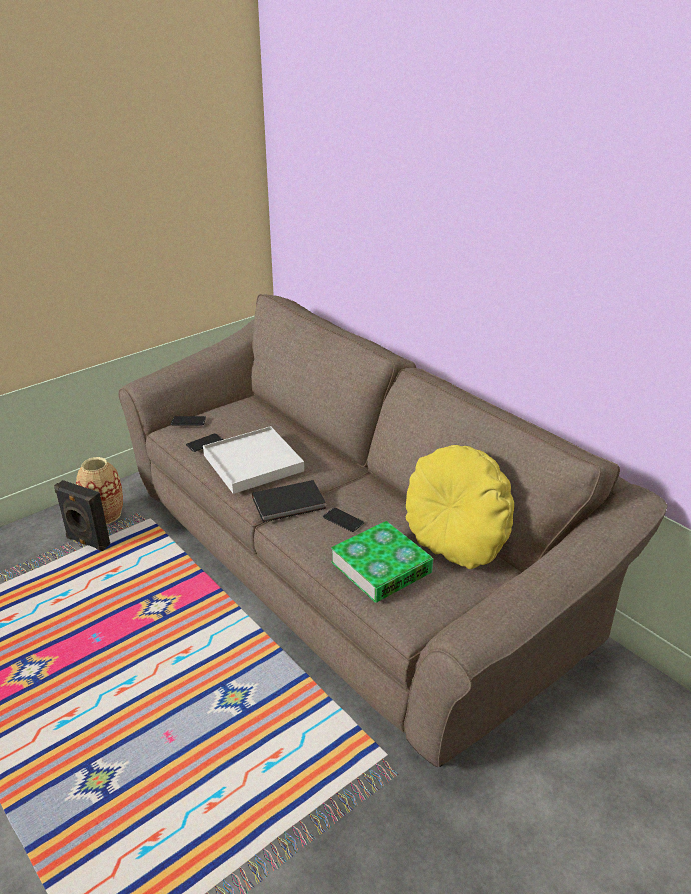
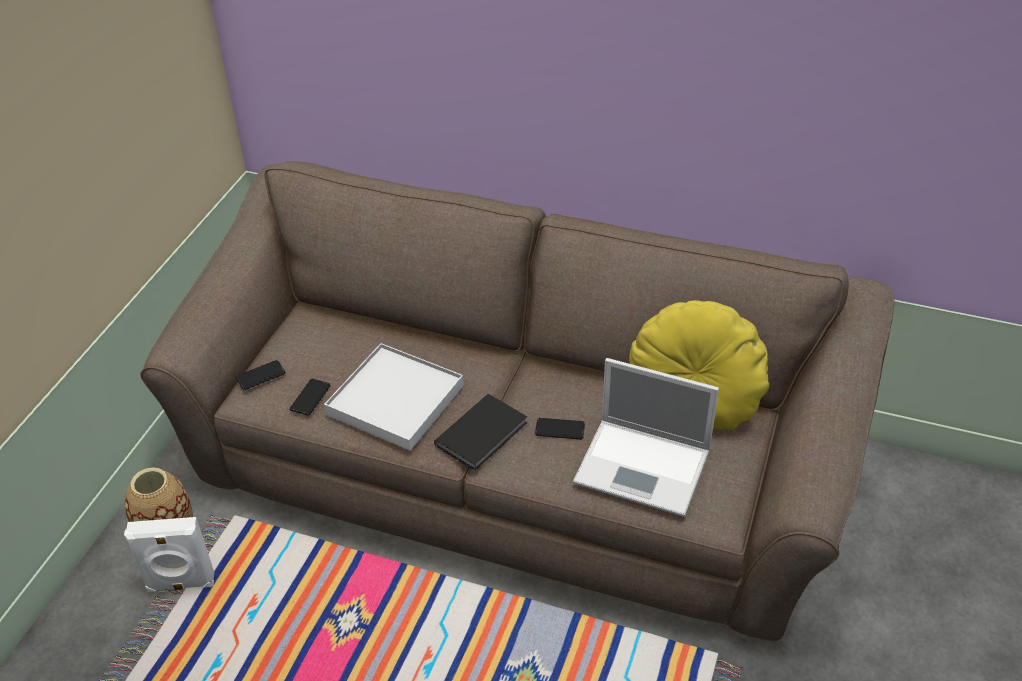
camera: 30 degrees left, 10 degrees up
black speaker [54,480,110,551] -> white speaker [124,517,214,592]
book [331,521,433,603] -> laptop [573,358,719,517]

